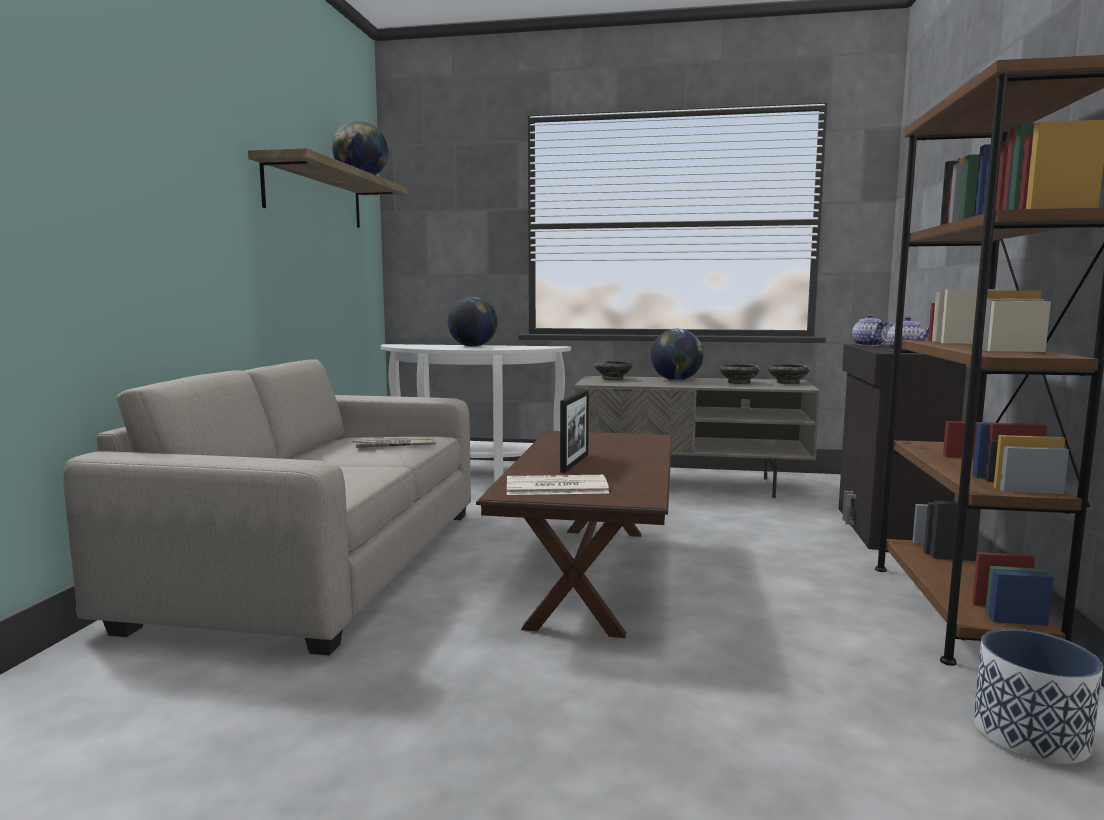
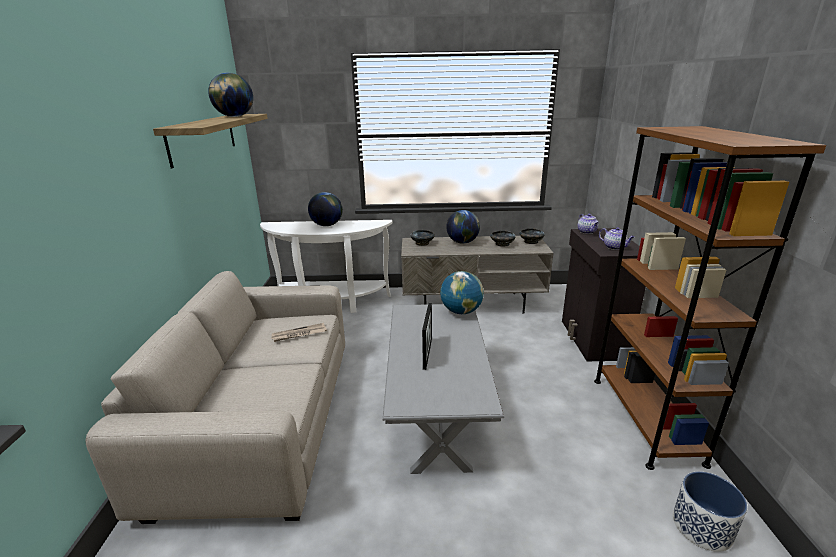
camera: 10 degrees left, 15 degrees up
brown coffee table [476,431,672,638] -> grey coffee table [383,304,504,474]
newspaper [507,475,609,495] -> none
none -> globe [440,271,484,314]

